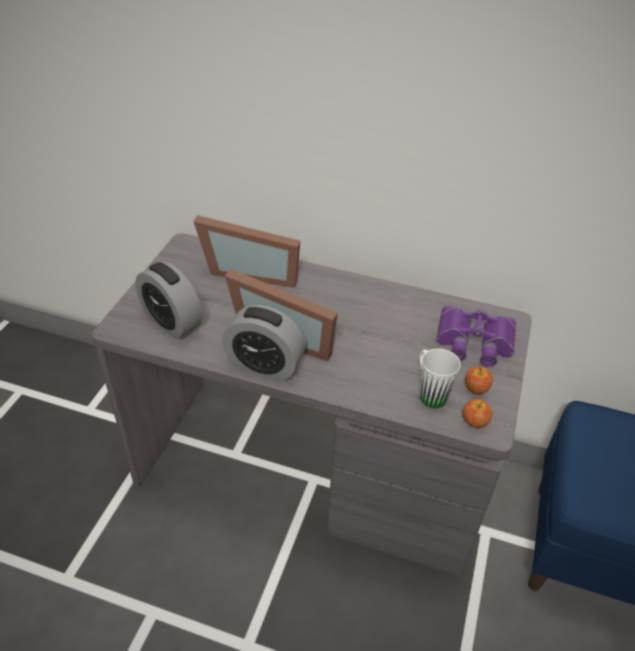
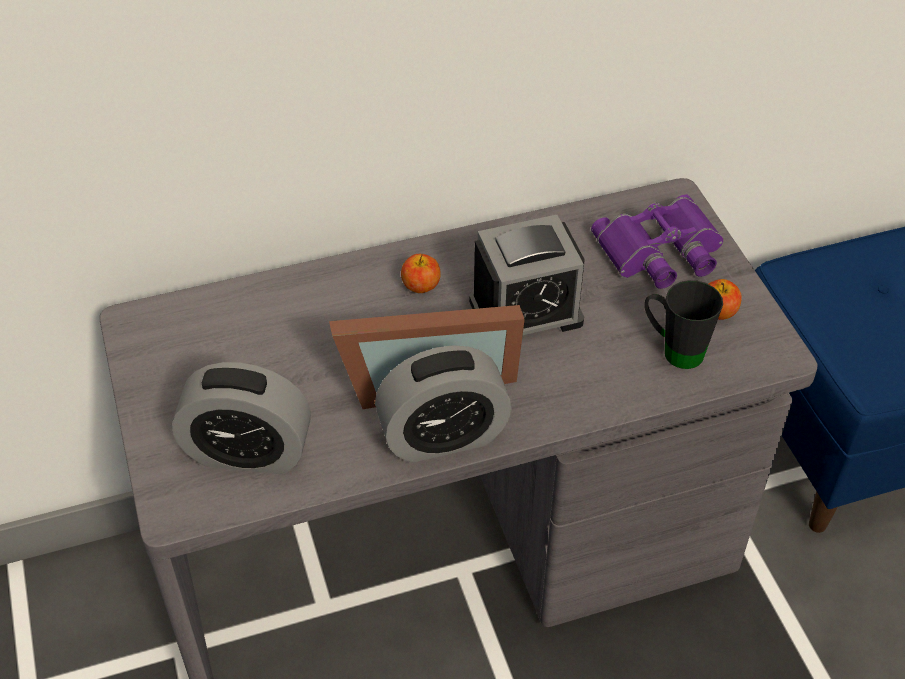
camera: 35 degrees left, 5 degrees up
picture frame [194,215,300,288] -> none
white mug [420,348,461,408] -> black mug [644,280,723,369]
apple [463,399,492,428] -> apple moved to [401,254,441,293]
none -> alarm clock [469,215,585,335]

